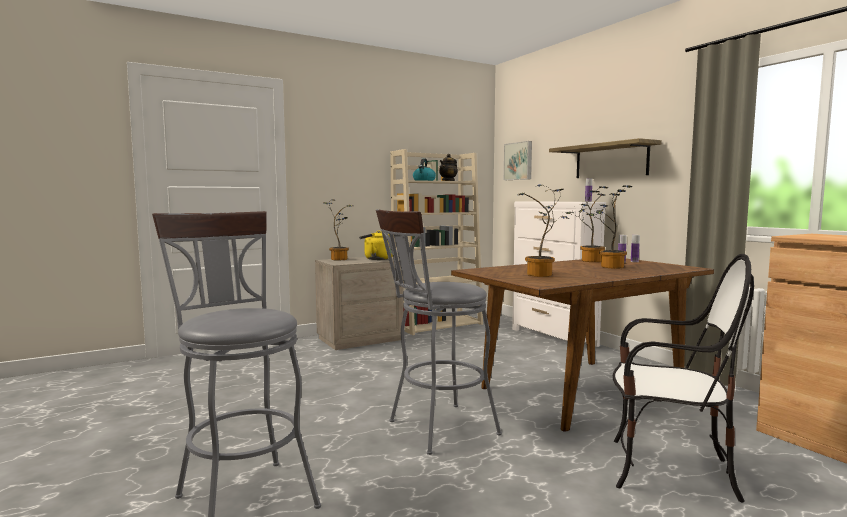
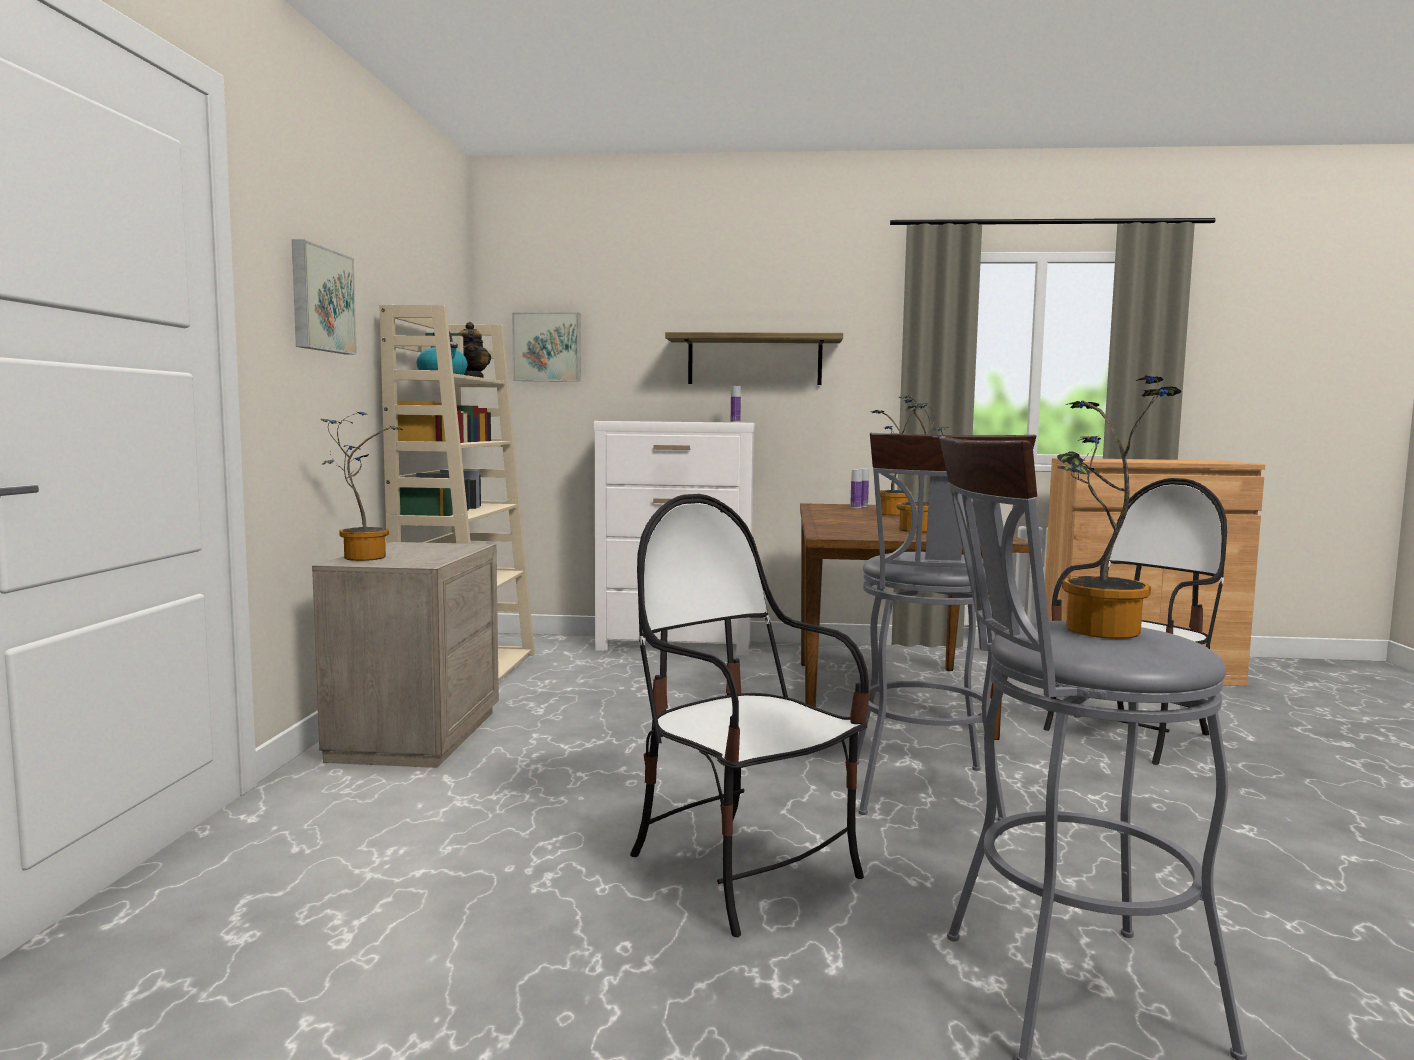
camera: 55 degrees left, 0 degrees up
yellow kettle [359,231,393,260] -> none
potted plant [566,186,608,262] -> potted plant moved to [1057,376,1182,639]
none -> picture [292,240,357,355]
none -> chair [630,494,870,937]

